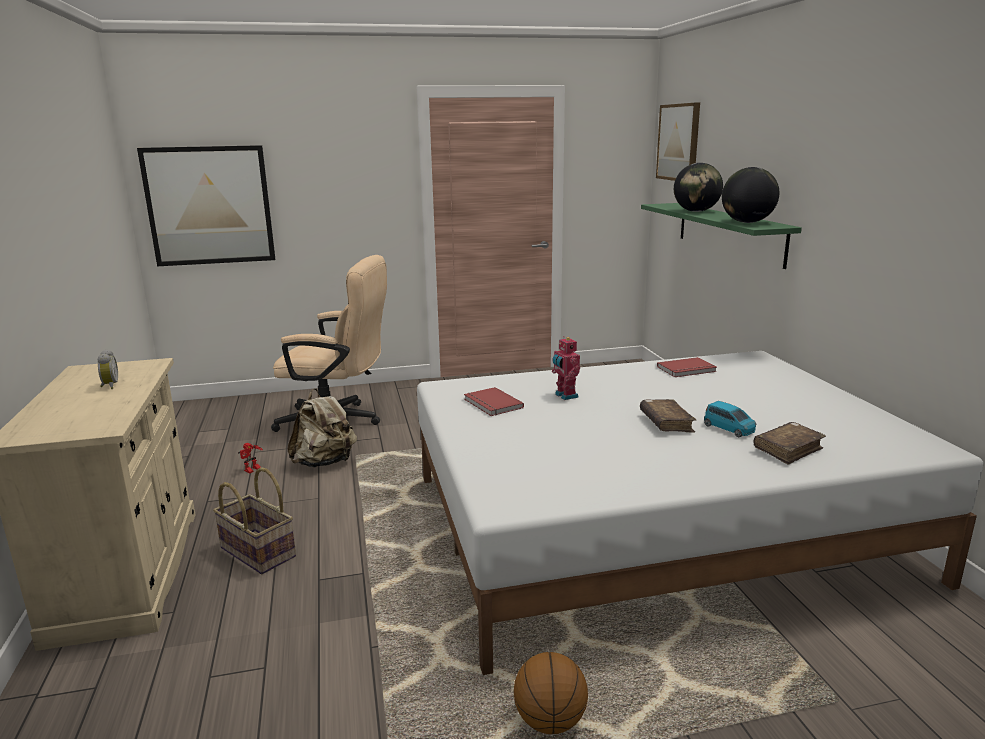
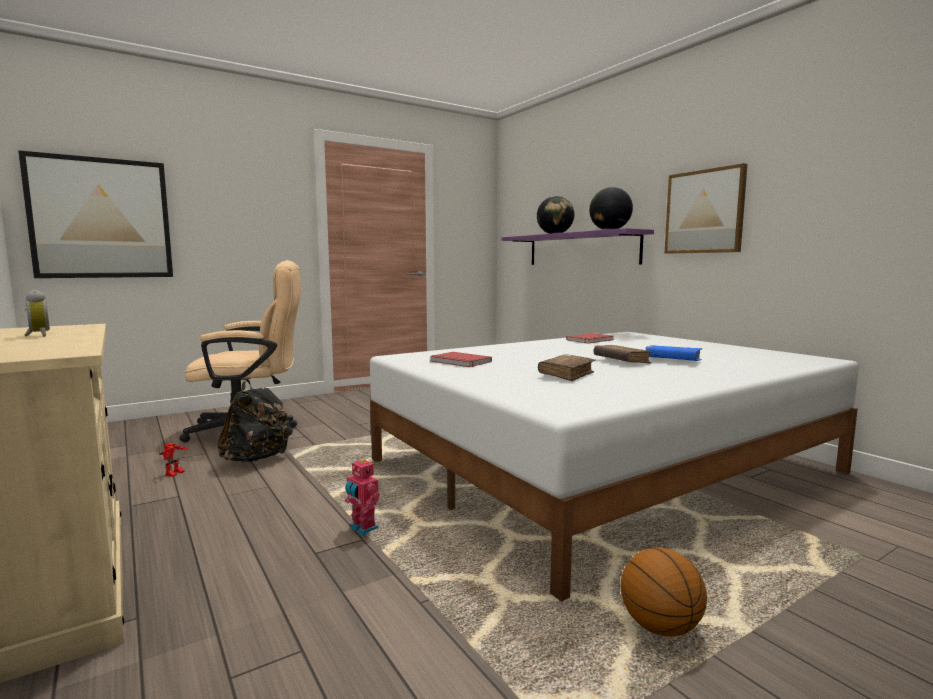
camera: 20 degrees left, 10 degrees down
basket [213,467,296,574] -> none
beige backpack [287,388,357,467] -> black backpack [217,380,293,463]
toy robot [552,336,580,400] -> toy robot moved to [345,458,380,536]
green shelf [641,203,802,269] -> purple shelf [502,228,654,265]
picture [656,102,700,181] -> picture moved to [665,163,747,254]
blue toy car [704,401,756,437] -> blue book [645,345,702,361]
brown book [754,422,826,465] -> brown book moved to [538,355,595,381]

